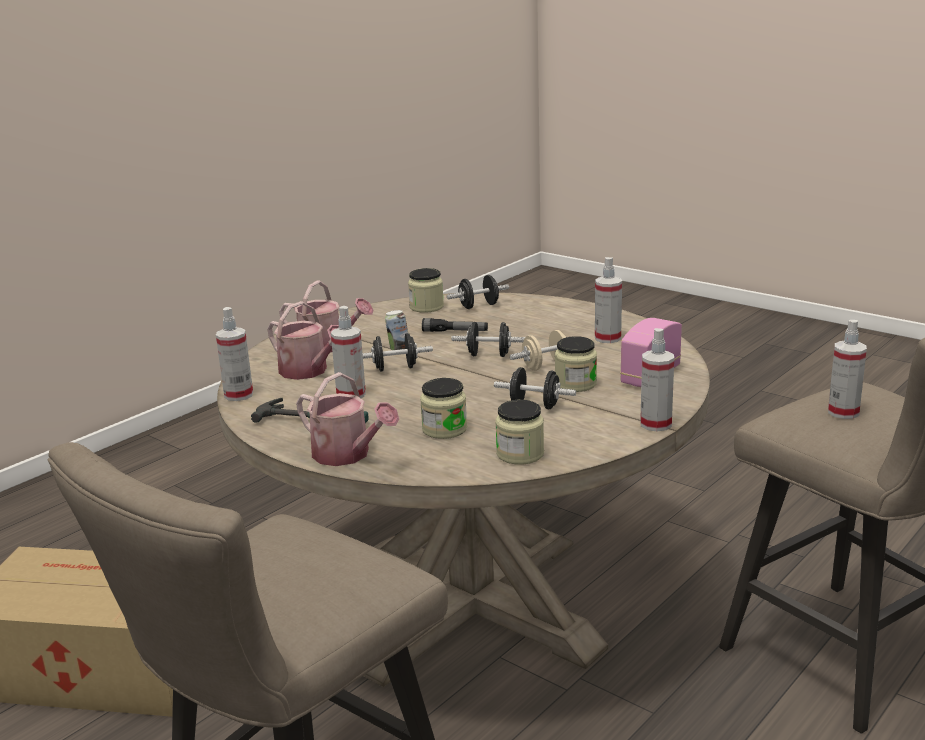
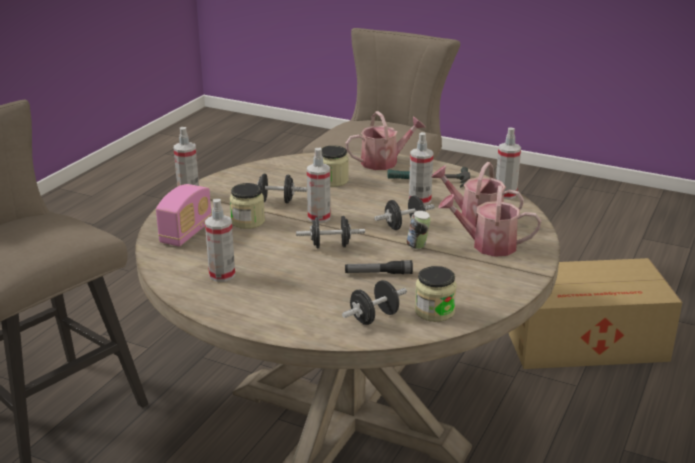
camera: 165 degrees right, 5 degrees up
watering can [296,372,399,466] -> watering can turned 135 degrees clockwise [346,111,425,170]
jar [495,400,544,465] -> none
beige dumbbell [510,330,566,371] -> none
spray bottle [828,320,867,419] -> spray bottle moved to [307,148,331,223]

